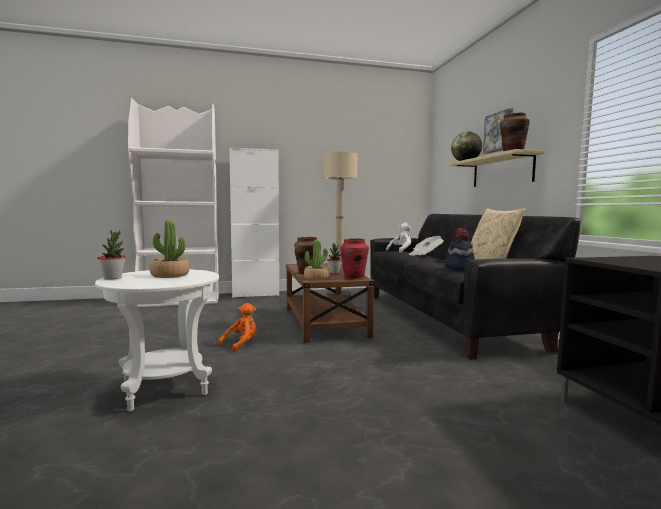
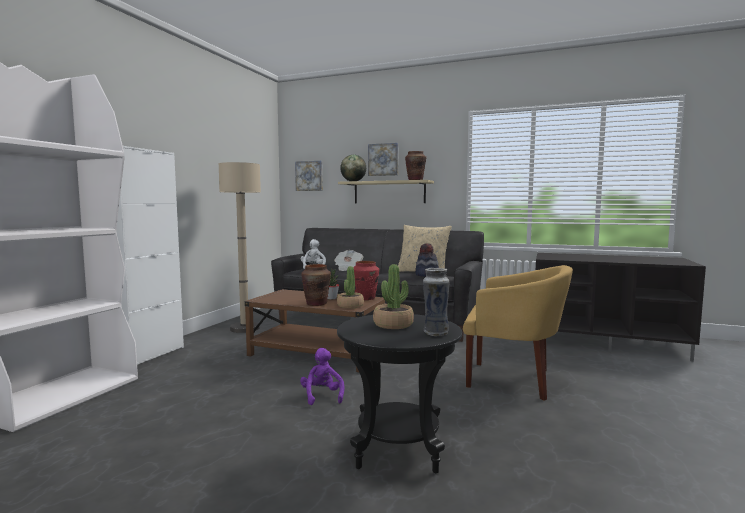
camera: 55 degrees left, 0 degrees up
white side table [95,269,219,412] -> black side table [337,314,462,473]
potted plant [97,230,126,279] -> none
orange plush toy [218,303,257,352] -> purple plush toy [300,348,345,405]
none -> picture [295,161,323,191]
none -> vase [423,268,450,336]
none -> yellow armchair [463,265,573,401]

